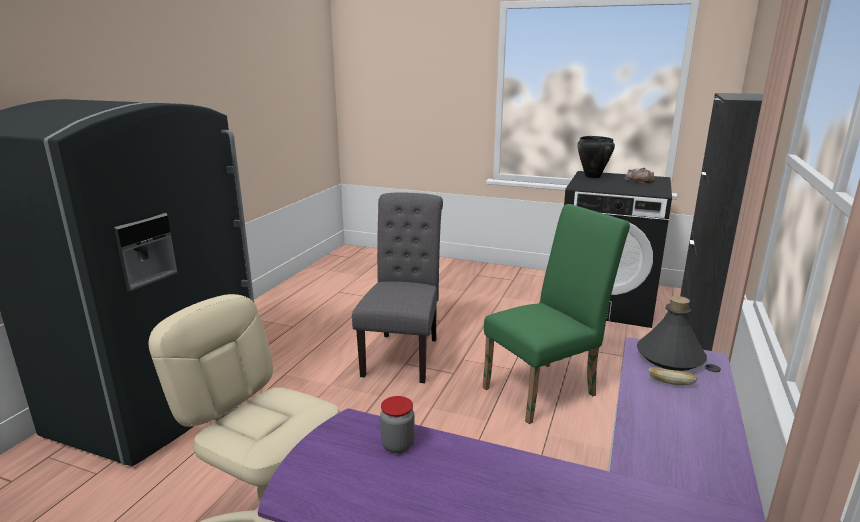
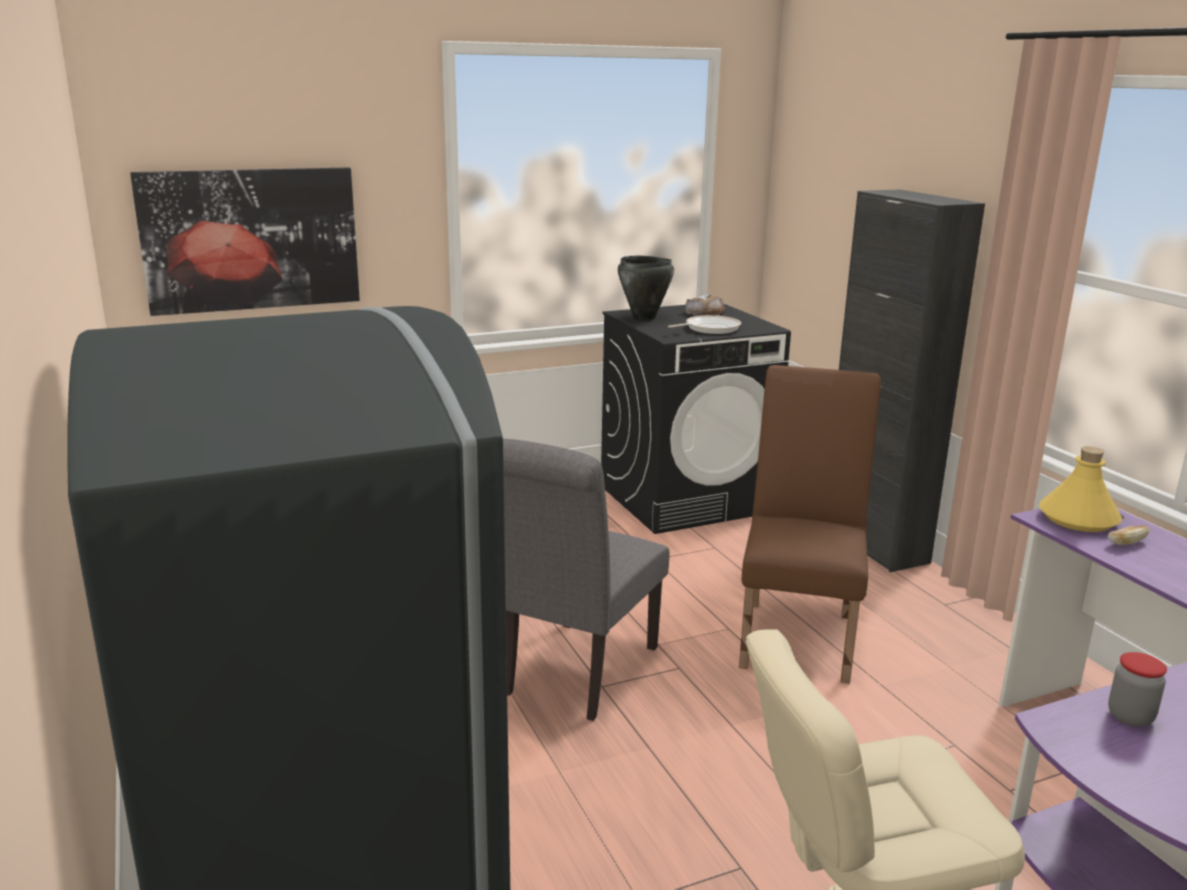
camera: 45 degrees left, 0 degrees up
grey chair [352,192,443,383] -> grey chair turned 120 degrees counterclockwise [503,439,669,721]
green chair [483,204,630,424] -> brown chair [739,365,881,684]
grey bottle [637,296,707,371] -> yellow bottle [1039,446,1122,532]
none -> picture [130,167,360,316]
none -> frying pan [668,315,741,334]

